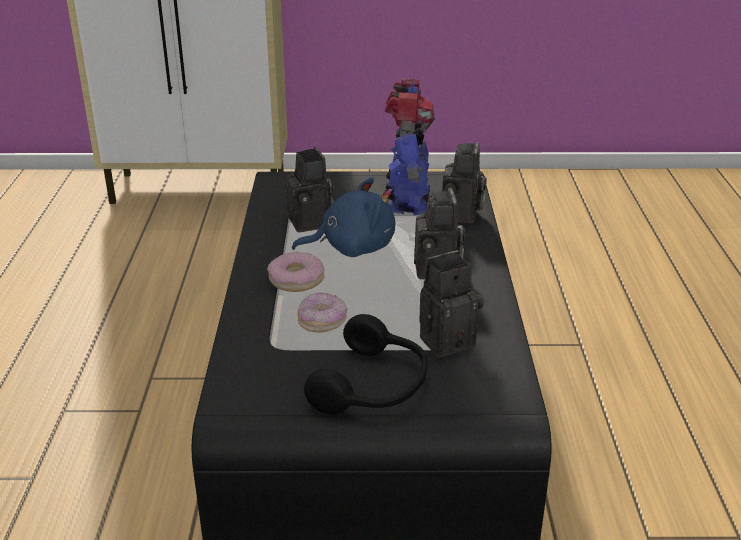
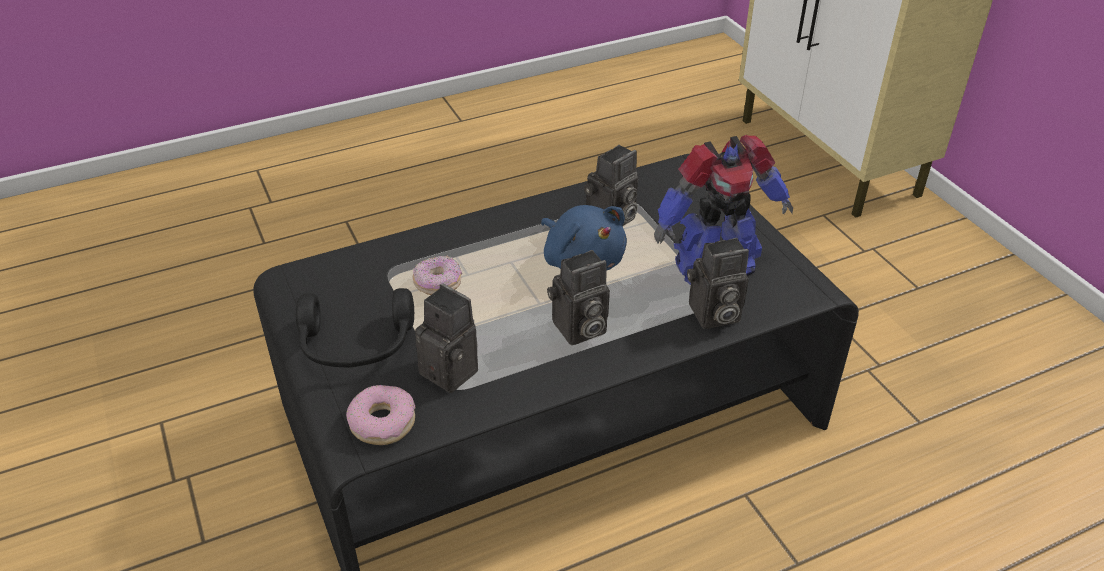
camera: 65 degrees right, 10 degrees up
donut [267,252,324,292] -> donut moved to [346,385,415,445]

